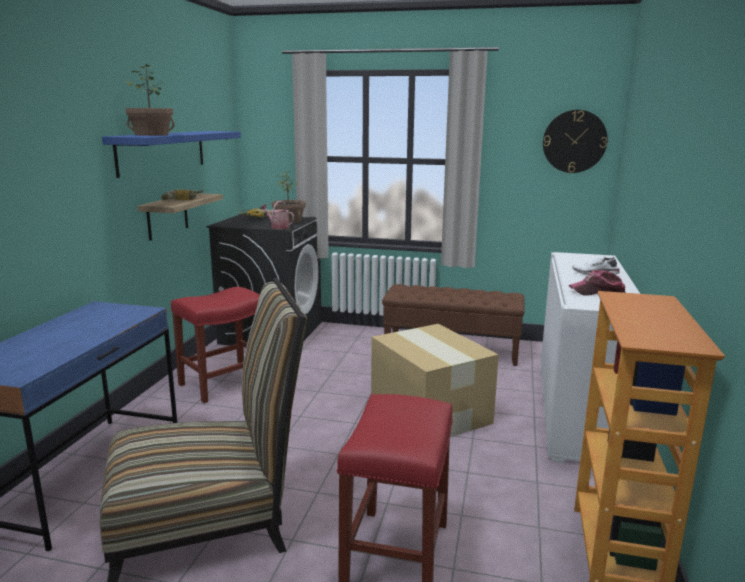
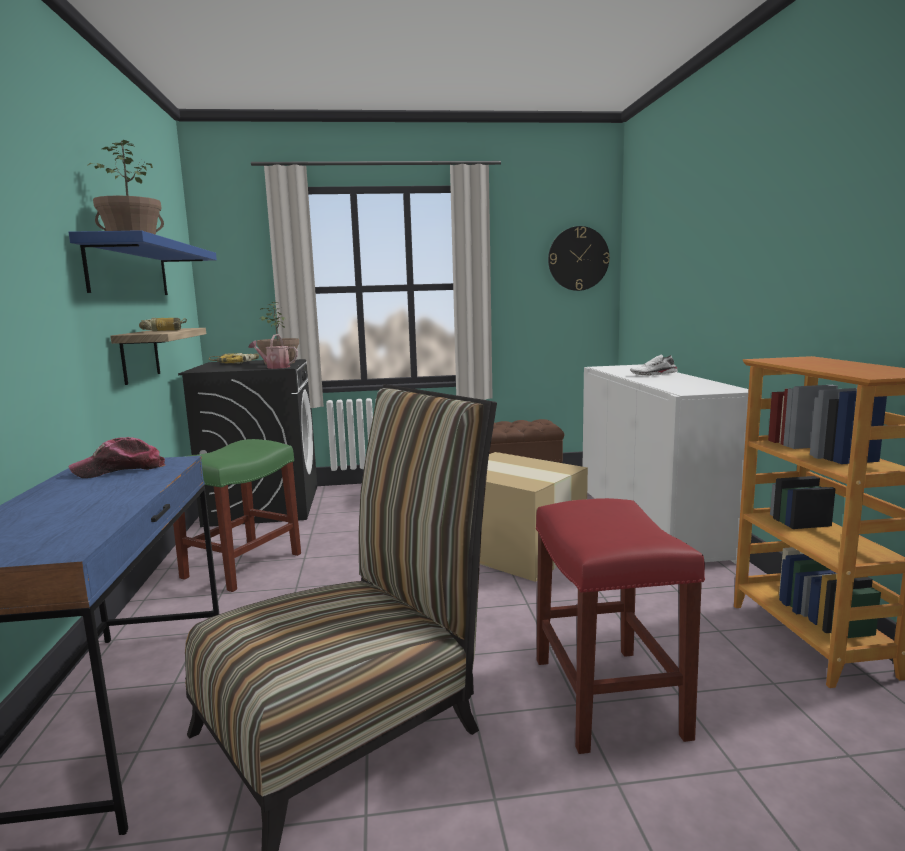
camera: 20 degrees left, 5 degrees down
red stool [171,287,260,403] -> green stool [173,439,301,592]
cap [569,270,626,296] -> cap moved to [69,437,165,478]

